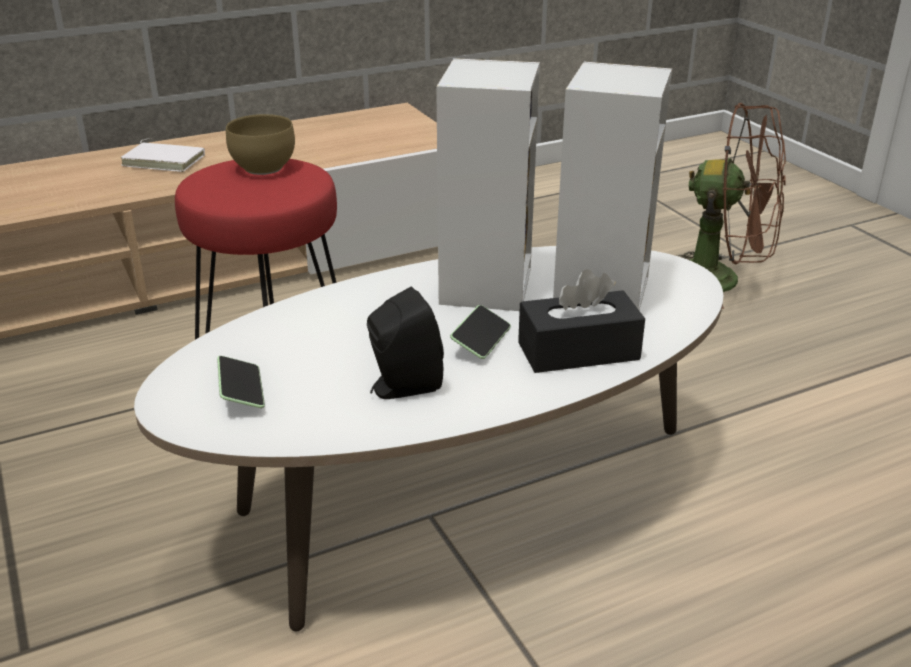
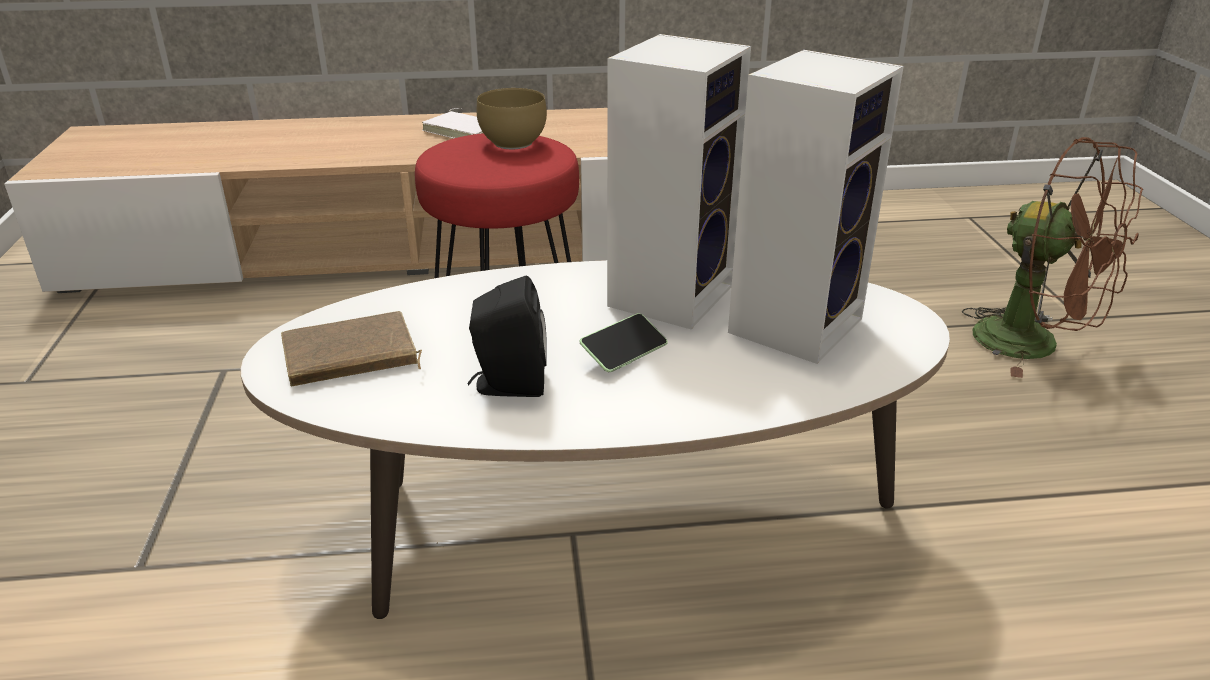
camera: 20 degrees right, 0 degrees up
phone [217,356,265,408] -> brown book [281,311,422,386]
black tissue box [518,269,645,373] -> none

